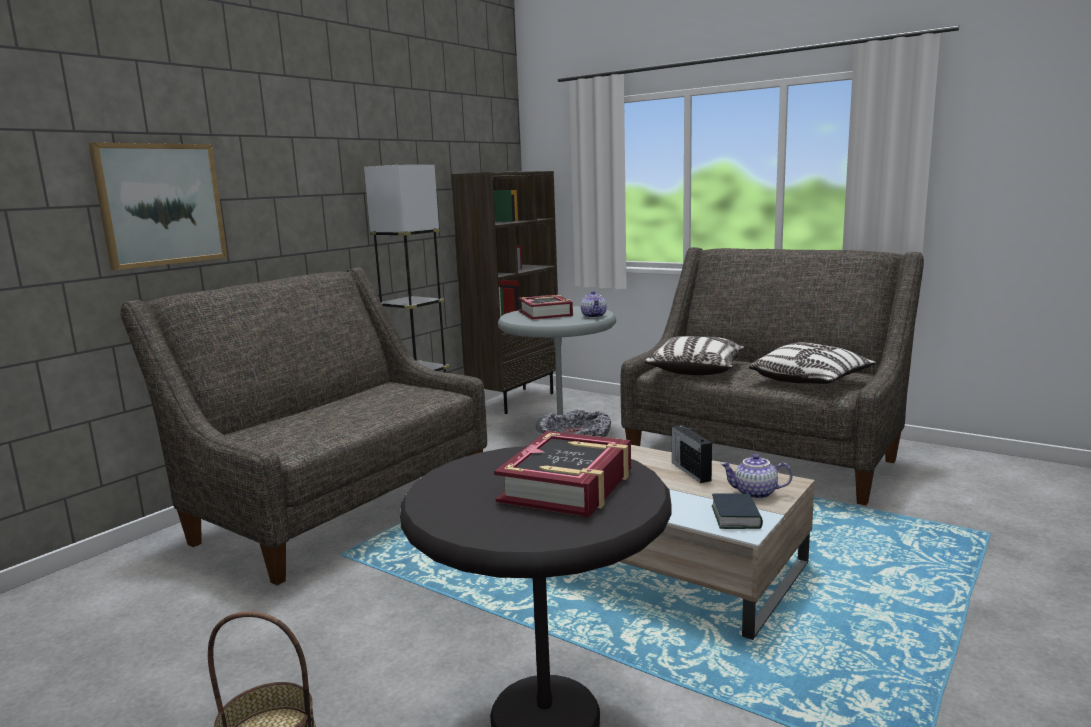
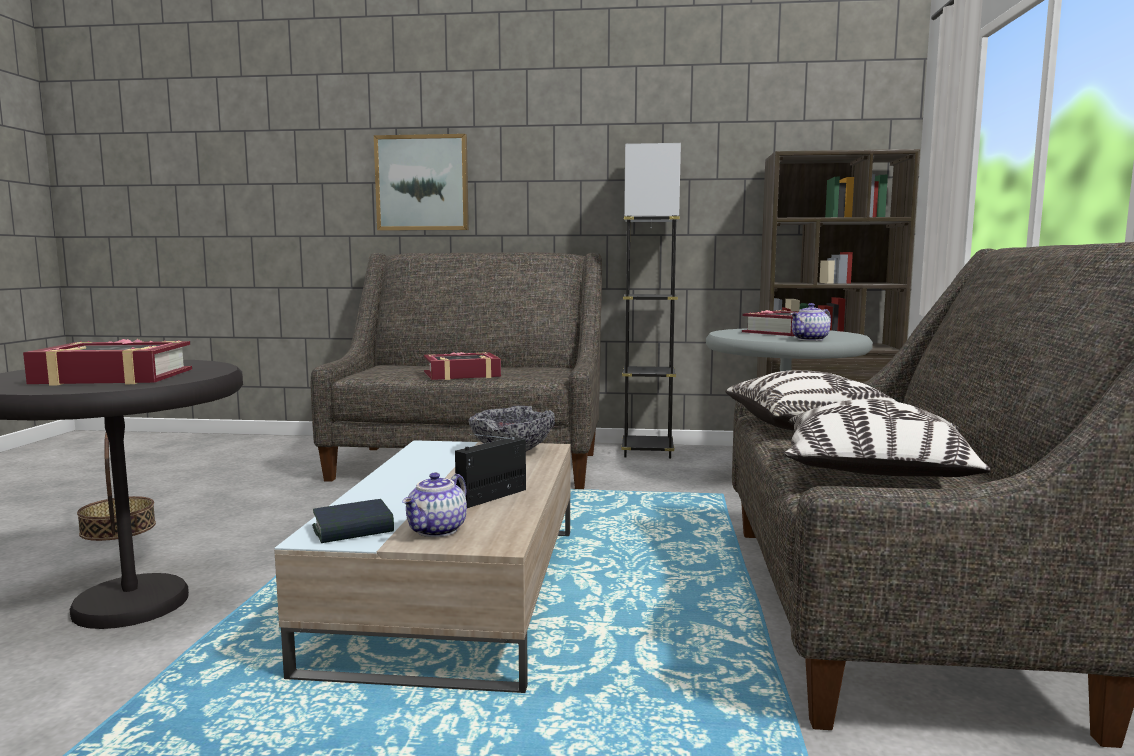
camera: 60 degrees right, 5 degrees down
teapot [720,454,793,499] -> teapot turned 135 degrees counterclockwise [402,472,467,537]
none -> book [424,352,501,380]

